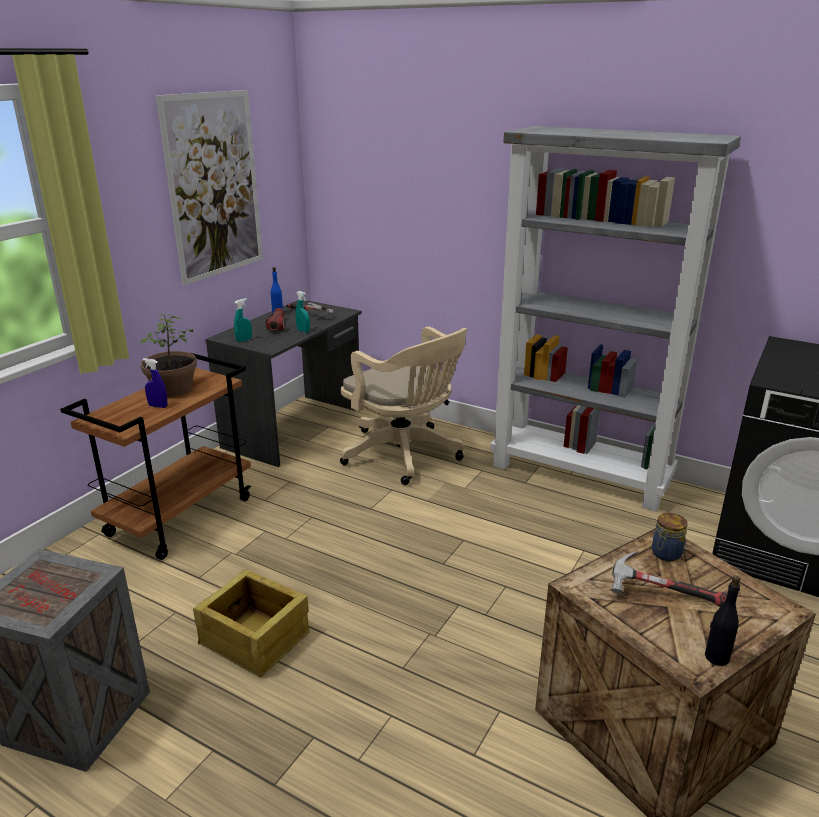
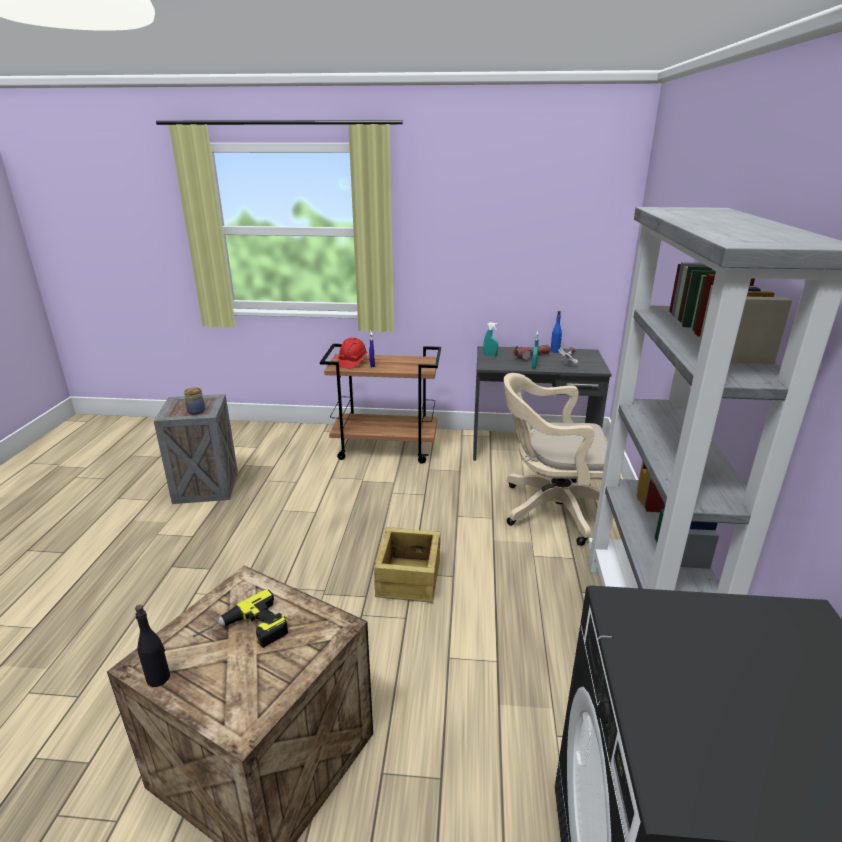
camera: 65 degrees right, 0 degrees up
potted plant [141,314,197,397] -> none
picture [156,90,263,285] -> none
crate [193,569,310,678] -> crate moved to [374,527,440,603]
beige office chair [340,326,467,485] -> beige office chair turned 75 degrees clockwise [504,373,608,546]
hammer [611,551,727,607] -> power drill [192,589,288,648]
jar [652,513,688,561] -> jar moved to [184,387,205,415]
none -> red hard hat [337,338,368,368]

